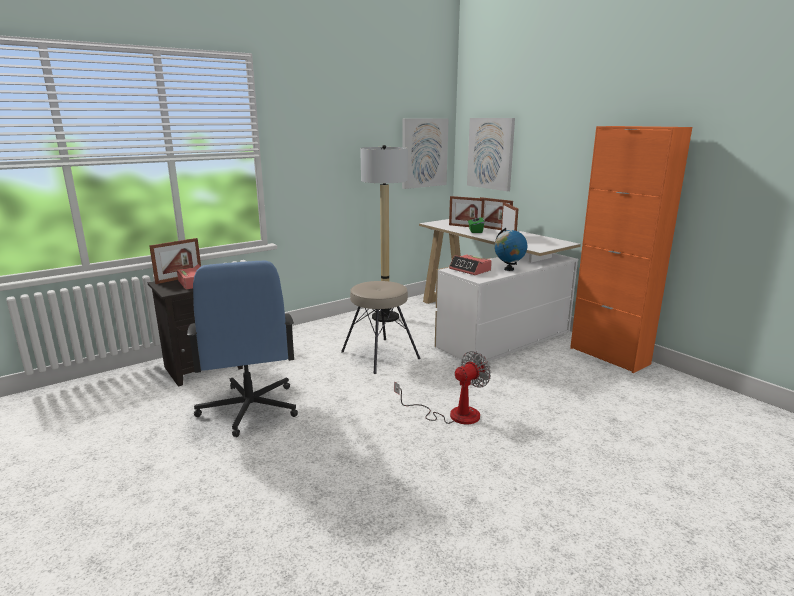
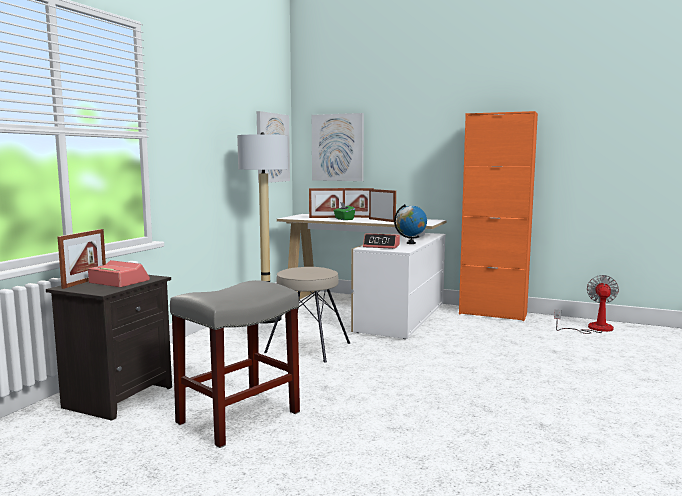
camera: 30 degrees left, 10 degrees down
blue office chair [187,261,298,437] -> grey stool [170,280,300,448]
fan [394,351,491,425] -> fan moved to [554,275,619,334]

